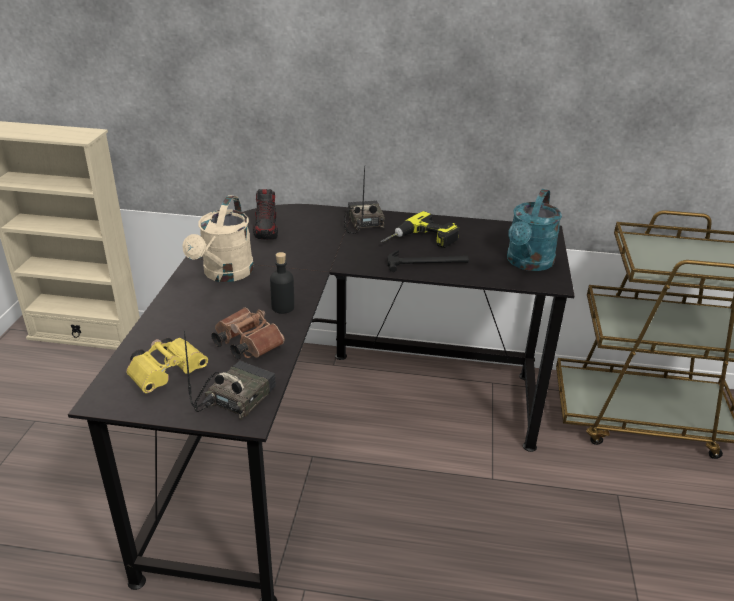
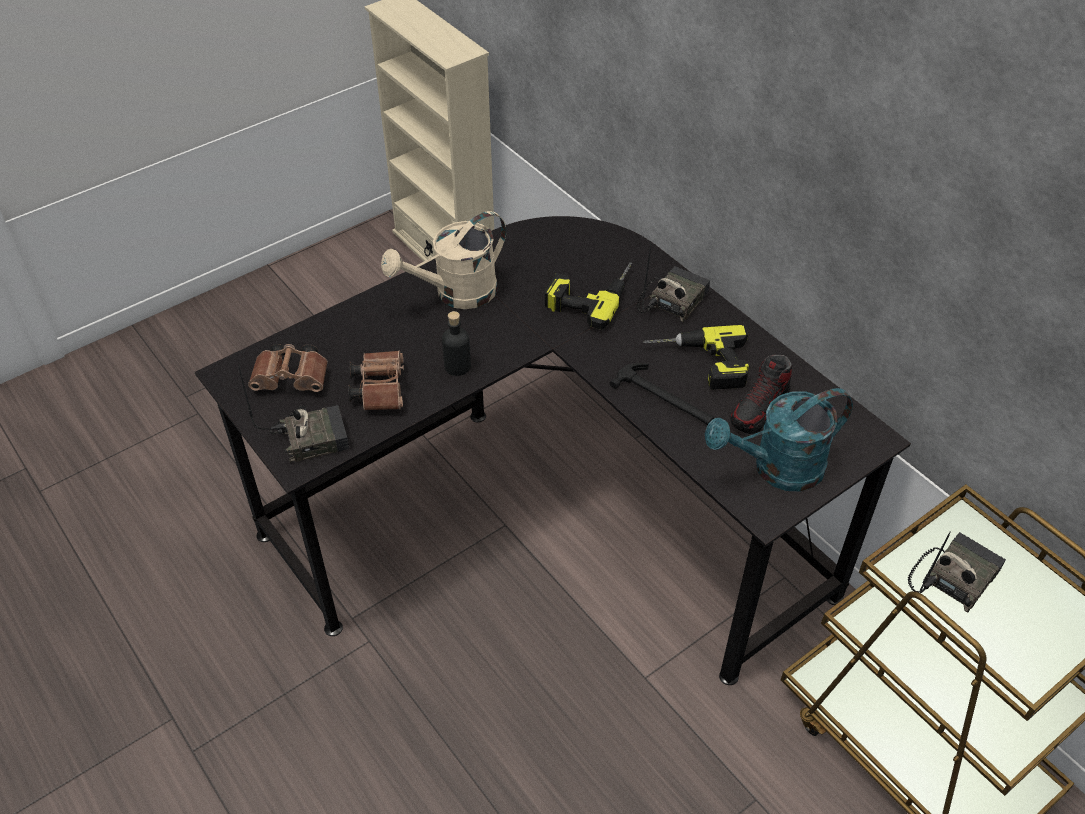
camera: 45 degrees right, 15 degrees up
yellow binoculars [126,338,208,393] -> brown binoculars [248,344,328,392]
shoe [253,189,278,239] -> shoe moved to [731,355,792,434]
none -> power drill [545,262,633,330]
none -> radio [908,531,1006,613]

